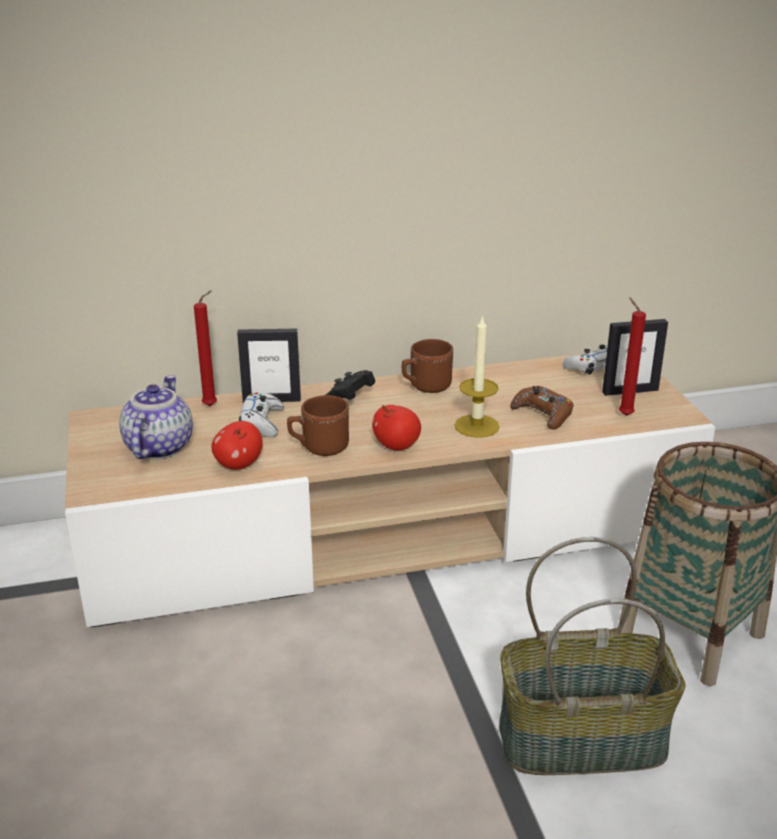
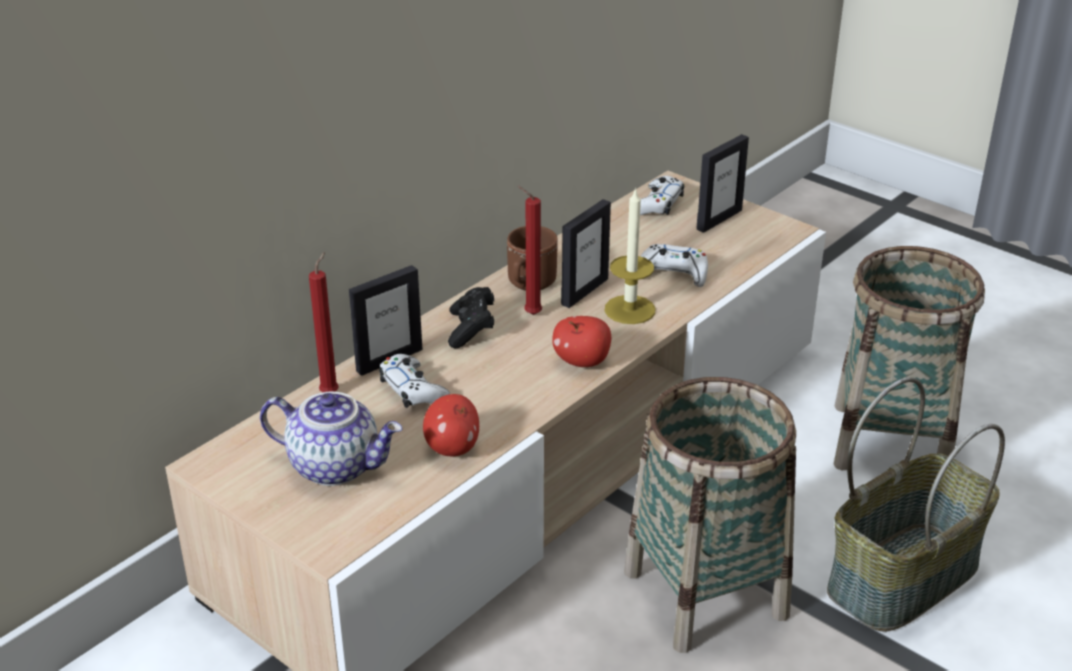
camera: 35 degrees left, 5 degrees up
teapot [119,375,193,459] -> teapot turned 135 degrees clockwise [260,392,402,486]
brown mug [287,395,349,456] -> none
brown game controller [510,386,574,430] -> white game controller [640,244,708,287]
red candle [619,297,646,416] -> red candle moved to [517,185,542,315]
none -> picture frame [561,199,611,308]
none -> basket [624,377,796,653]

